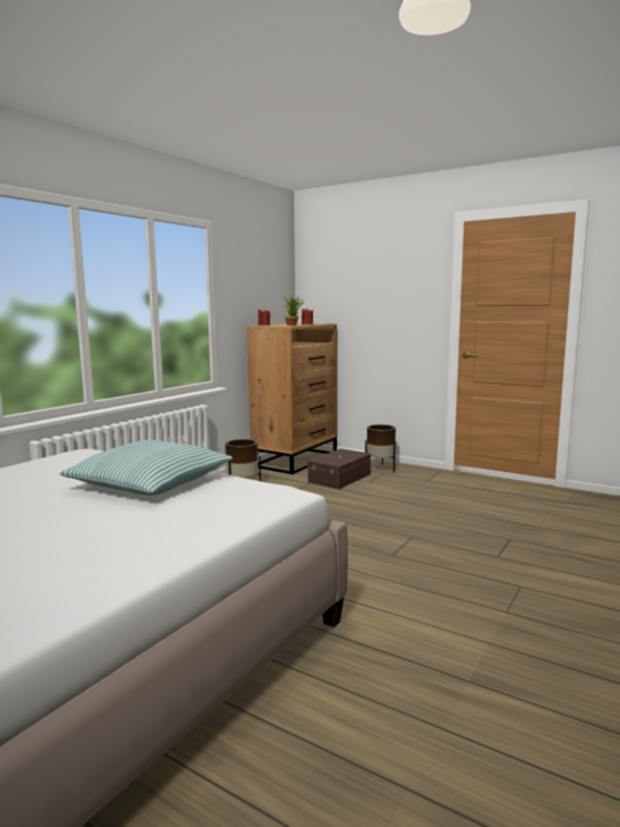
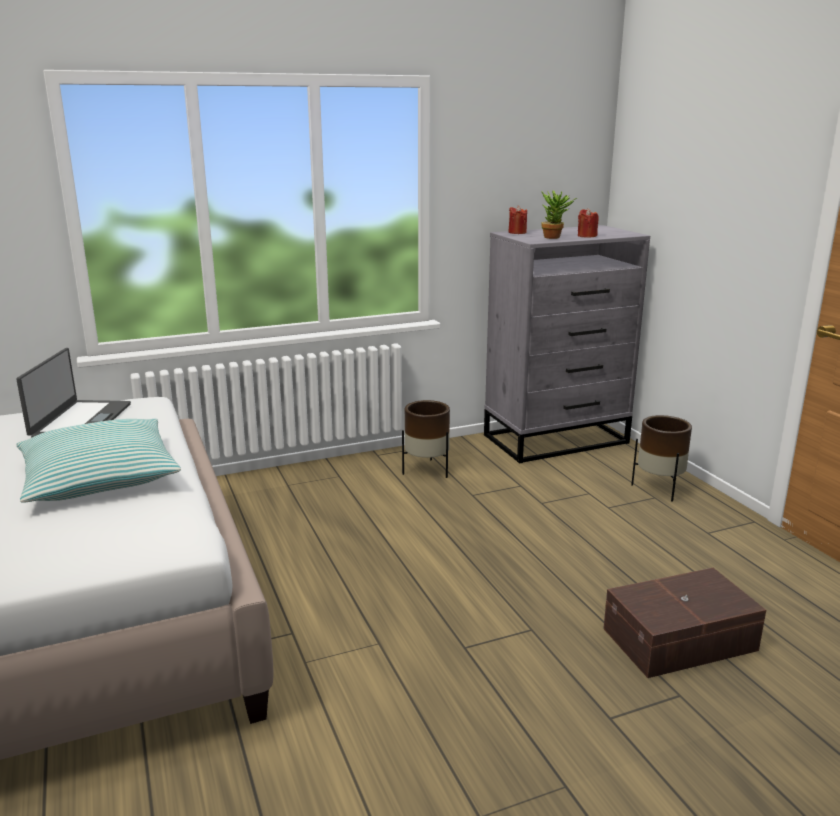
camera: 35 degrees right, 10 degrees up
brown dresser [247,323,337,475] -> grey dresser [484,225,650,463]
brown storage box [308,449,371,489] -> brown storage box moved to [603,568,766,678]
none -> laptop [16,348,131,438]

